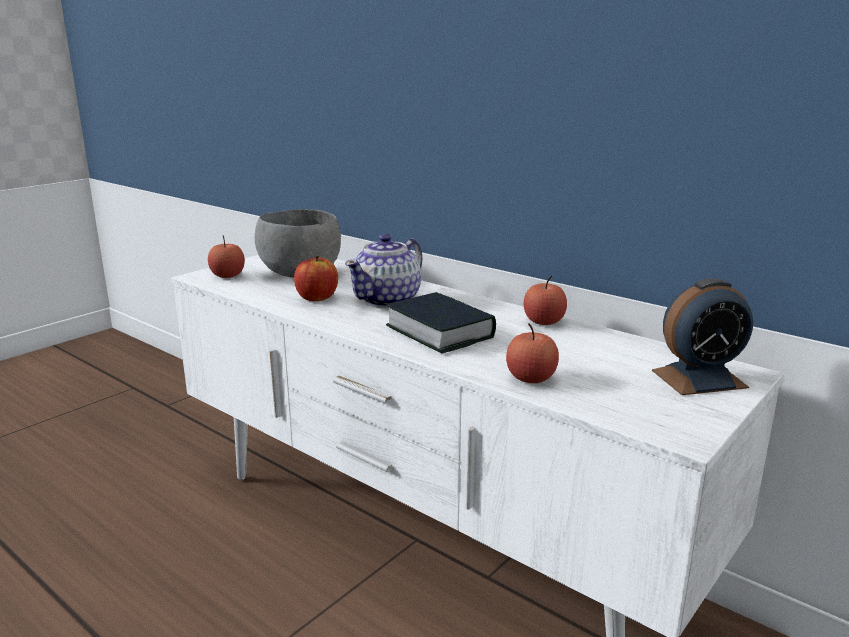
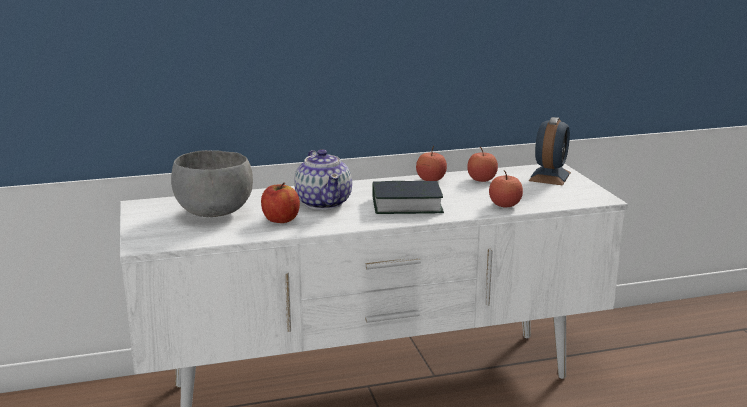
camera: 55 degrees left, 0 degrees up
apple [208,235,245,278] -> apple moved to [467,147,498,182]

